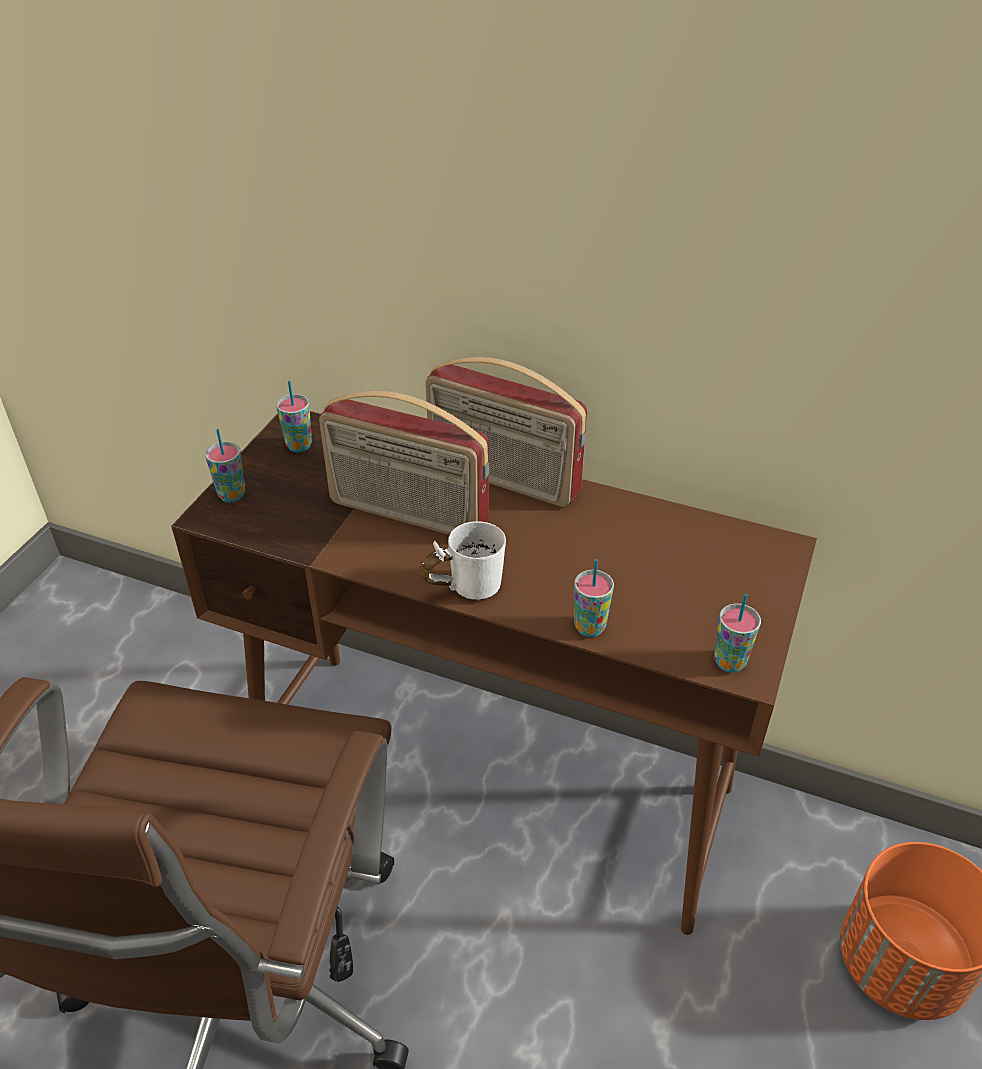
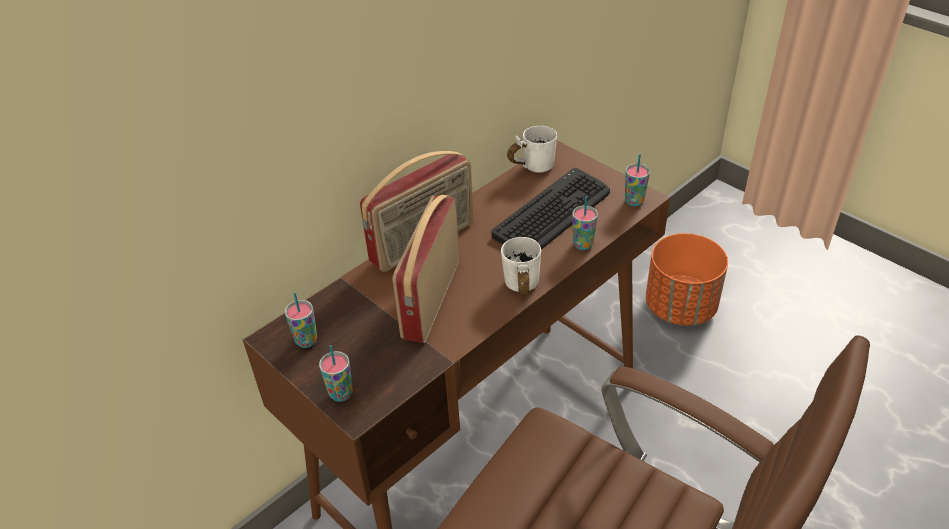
camera: 65 degrees left, 0 degrees up
radio [319,391,489,535] -> radio turned 150 degrees clockwise [393,195,460,343]
none -> keyboard [492,168,610,250]
none -> white mug [507,126,557,173]

